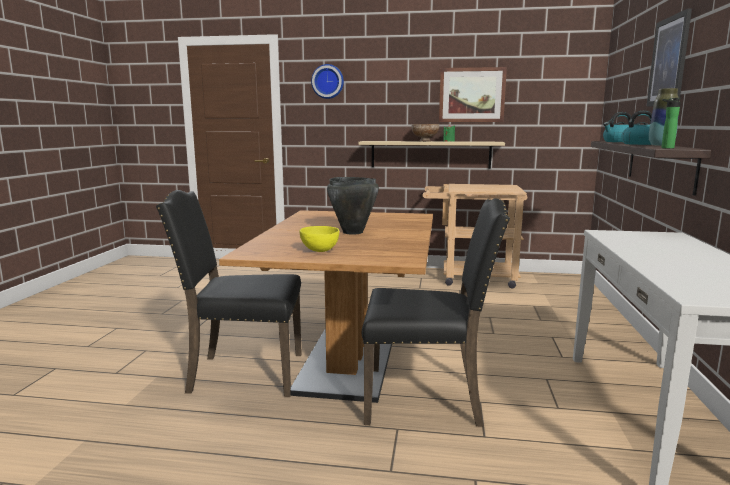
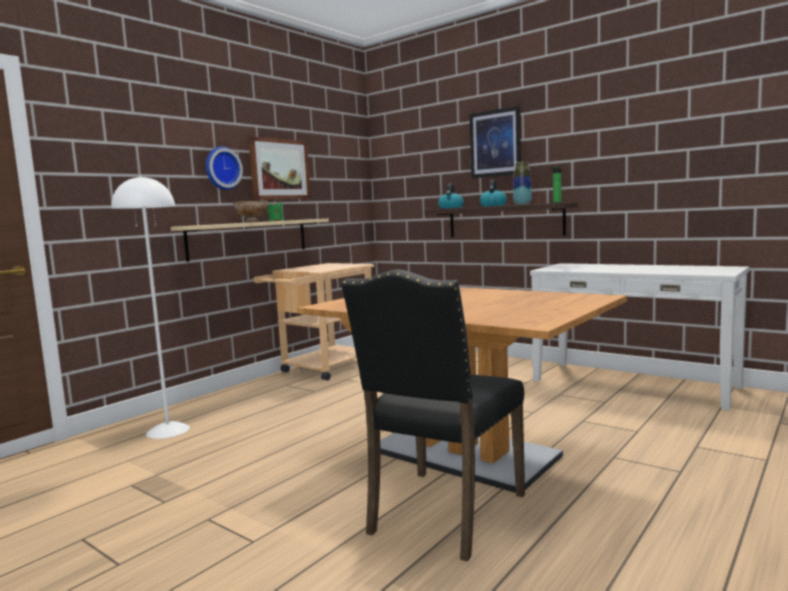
camera: 60 degrees left, 5 degrees down
yellow bowl [300,226,339,252] -> none
wall clock [311,64,344,99] -> wall clock moved to [206,147,243,190]
black cooking pot [327,177,379,235] -> none
black chair [362,198,510,427] -> none
none -> white floor lamp [111,176,190,439]

